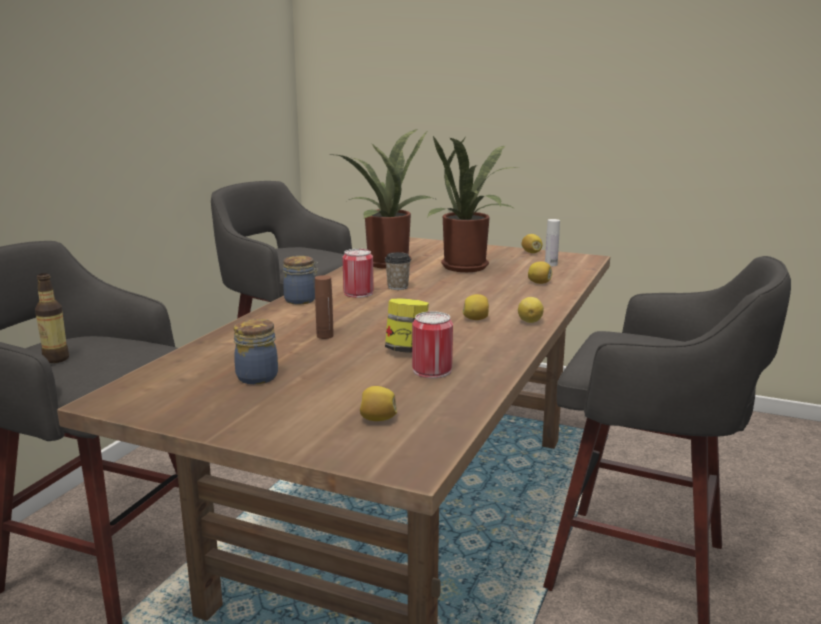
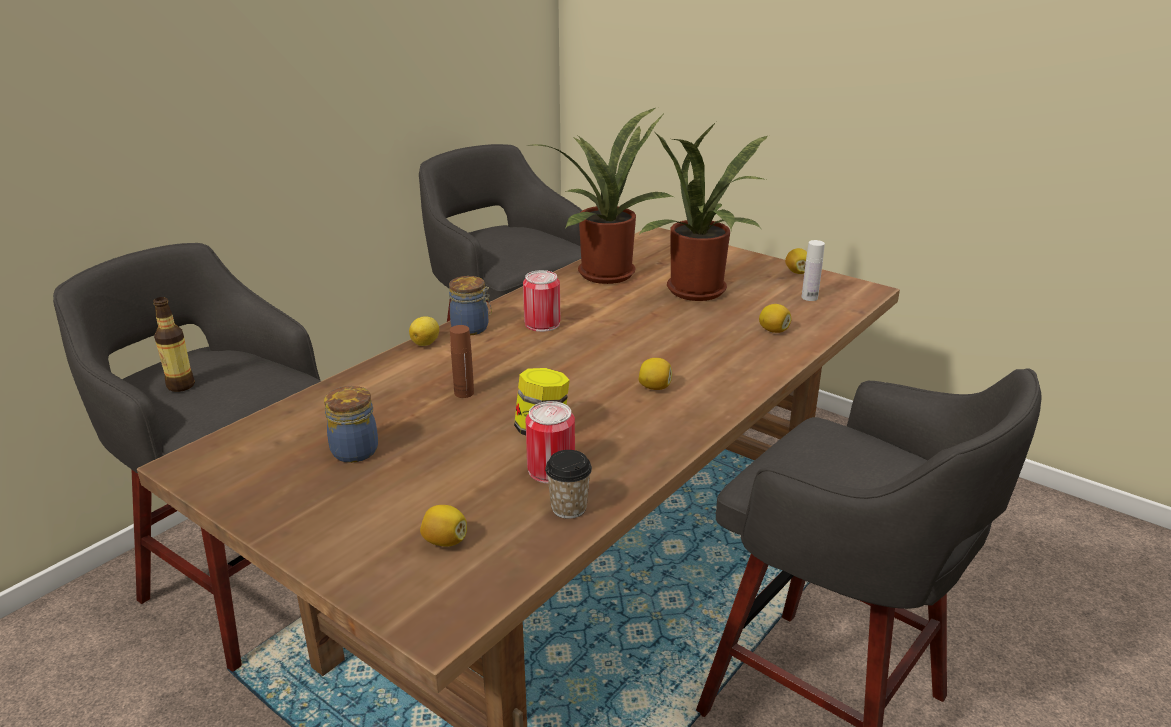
camera: 15 degrees right, 10 degrees up
cup [385,252,411,290] -> cup moved to [545,450,592,519]
lemon [518,297,544,323] -> lemon moved to [409,316,439,346]

